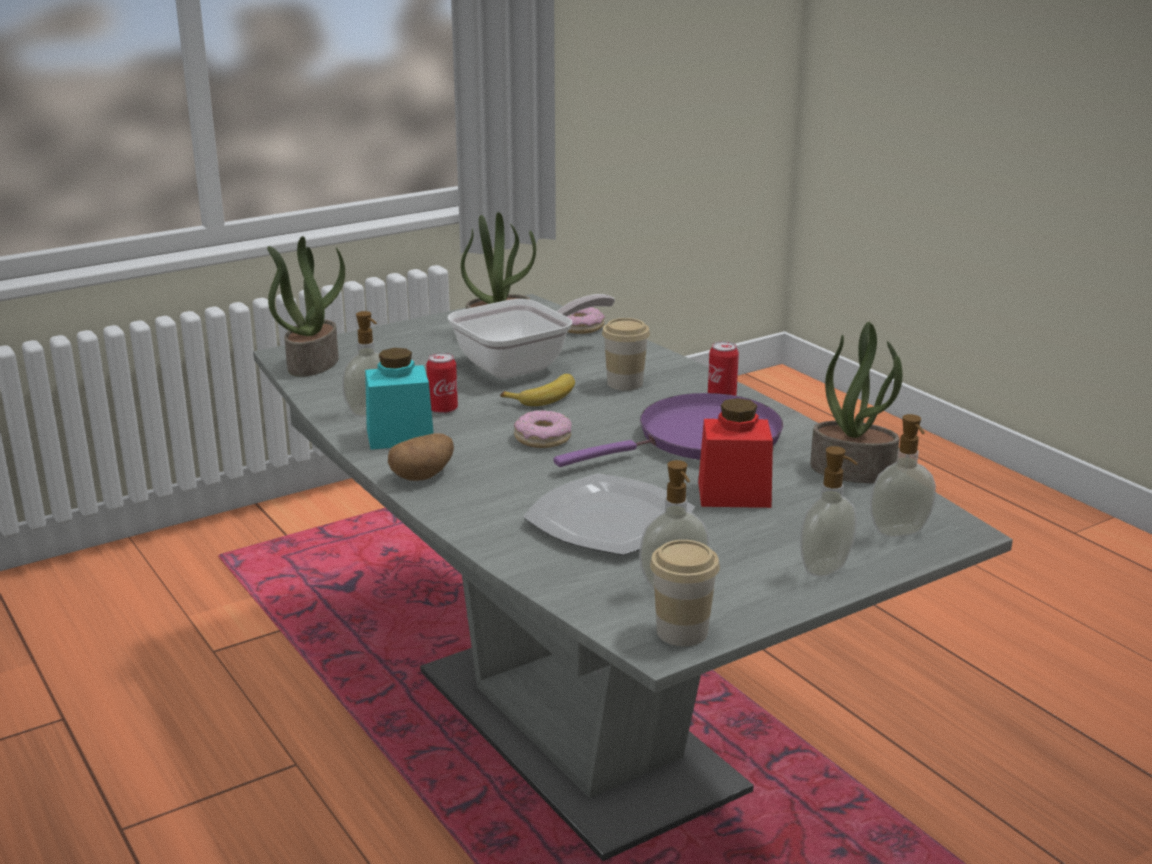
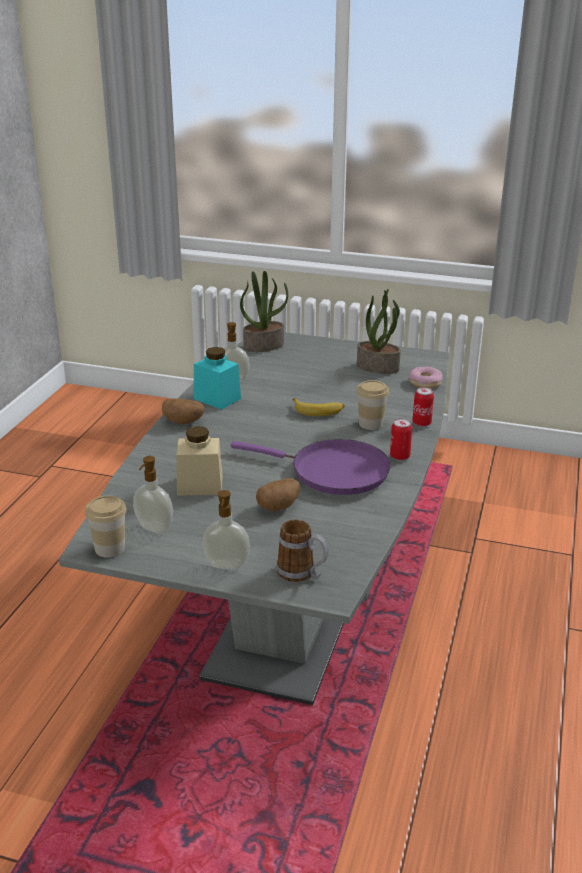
camera: 50 degrees right, 5 degrees up
can [426,353,458,414] -> can moved to [412,387,434,427]
frying pan [448,294,615,379] -> none
donut [514,410,572,448] -> none
plate [523,473,695,555] -> beige jar [176,426,223,495]
red jar [698,398,773,508] -> potato [256,478,300,511]
potted plant [810,322,902,483] -> none
soap dispenser [870,414,936,537] -> mug [276,519,328,582]

